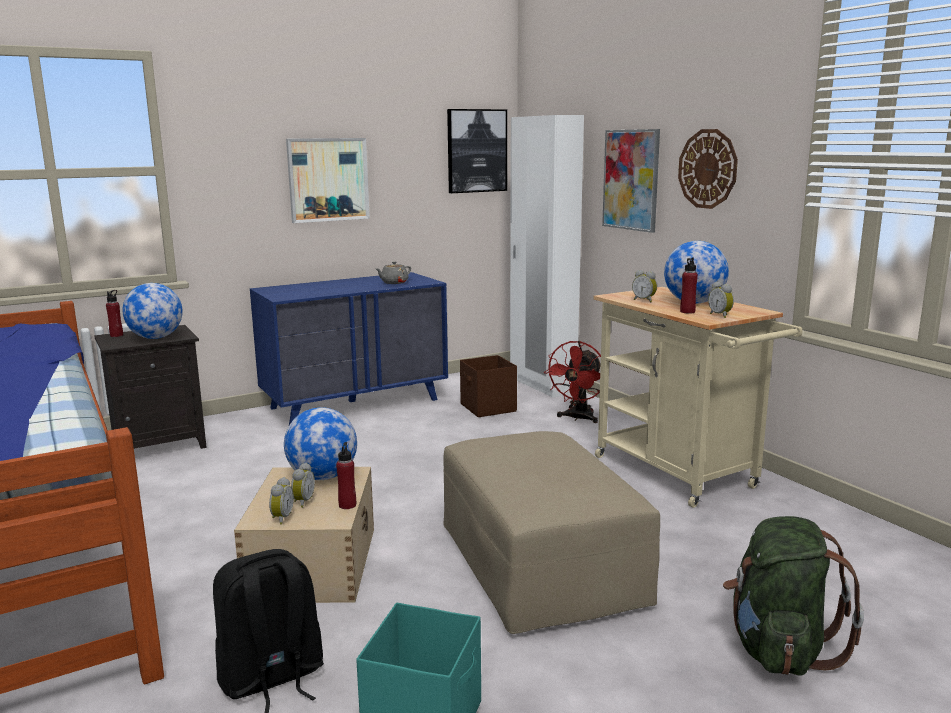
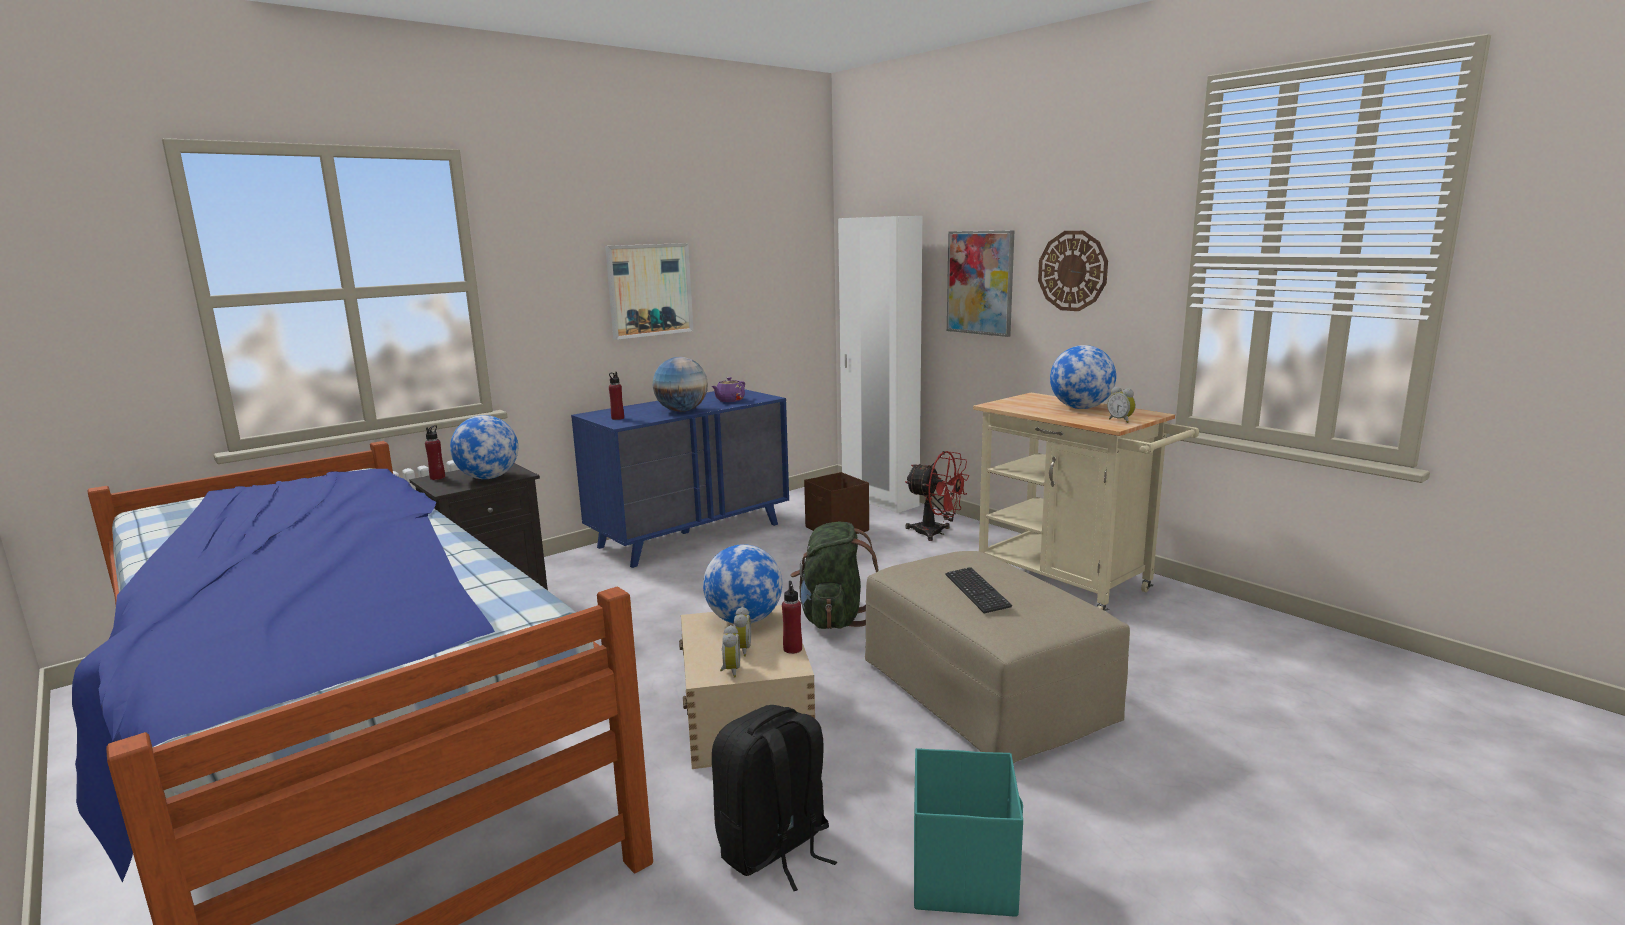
camera: 10 degrees left, 0 degrees up
grey teapot [376,261,411,284] -> purple teapot [712,377,745,402]
picture [447,109,507,193] -> none
red fan [544,341,601,423] -> red fan turned 75 degrees counterclockwise [905,451,969,541]
alarm clock [632,270,657,302] -> none
red bottle [680,257,698,314] -> red bottle moved to [609,372,624,420]
green backpack [723,516,864,676] -> green backpack moved to [791,521,879,629]
none -> globe [653,357,708,412]
none -> keyboard [945,567,1012,613]

